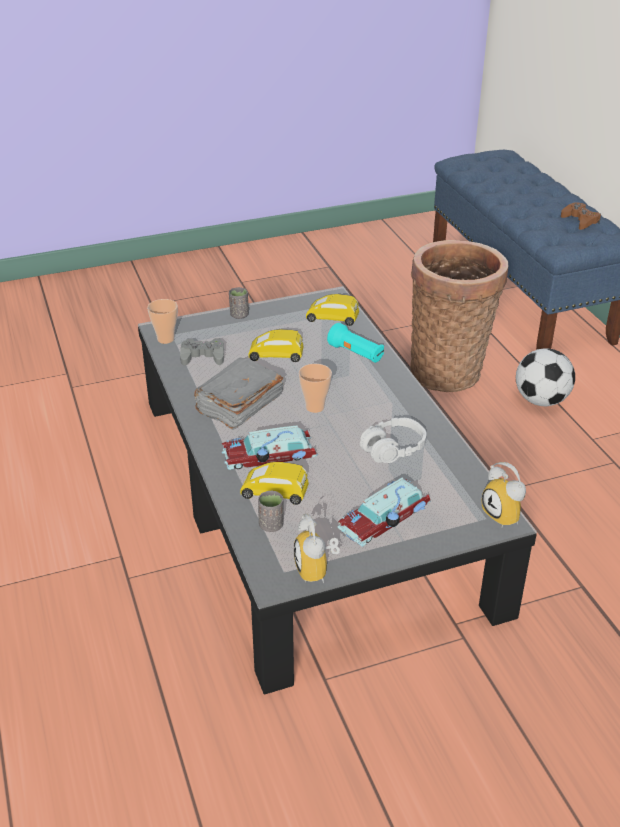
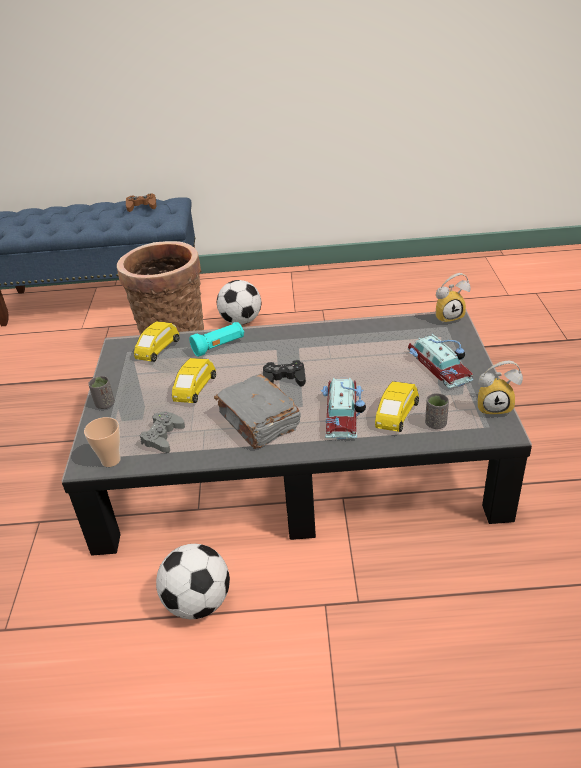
camera: 70 degrees left, 0 degrees up
cup [299,364,332,413] -> black game controller [263,360,306,387]
grey headphones [360,418,427,463] -> none
none -> football [156,544,230,619]

